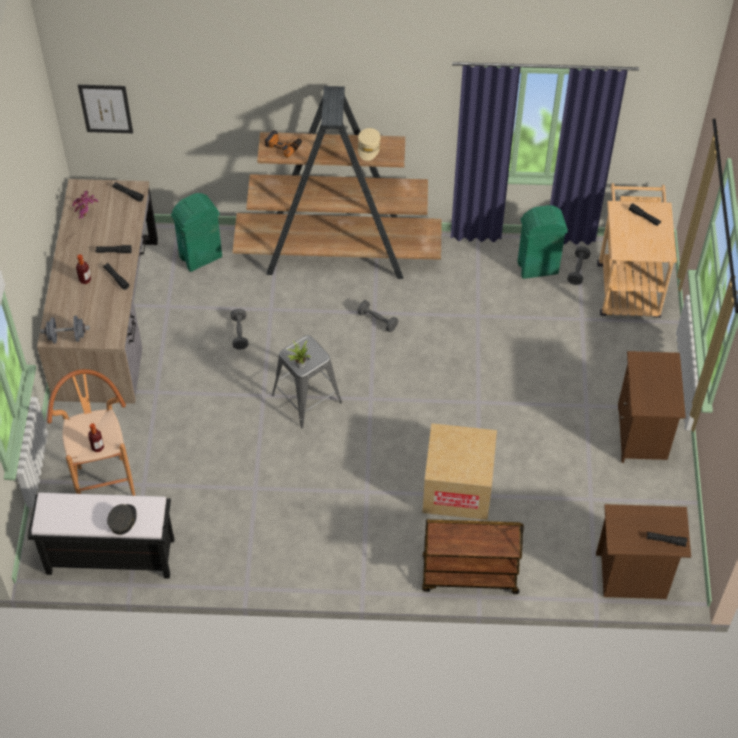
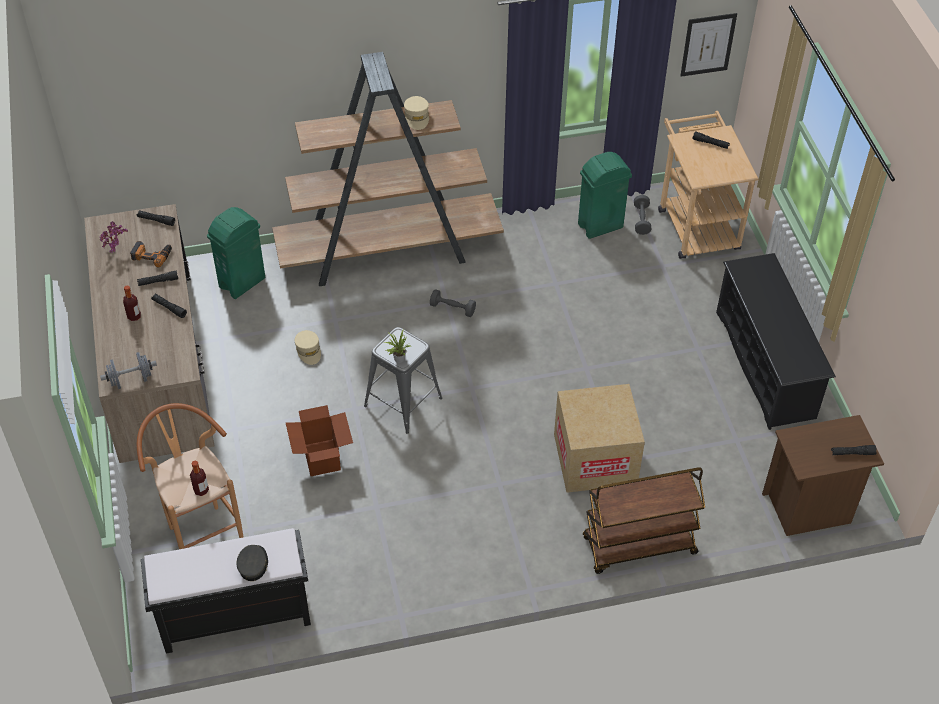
camera: 15 degrees left, 5 degrees down
picture [78,85,133,133] -> picture moved to [680,13,737,77]
grey dumbbell [230,309,248,350] -> beige cap [295,330,321,365]
power drill [265,130,302,158] -> power drill moved to [130,241,172,268]
brown nightstand [618,351,686,463] -> black shoe rack [716,253,836,430]
none -> cardboard box [285,405,353,476]

